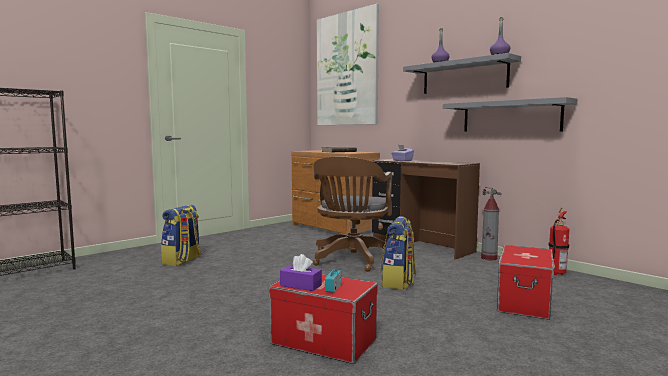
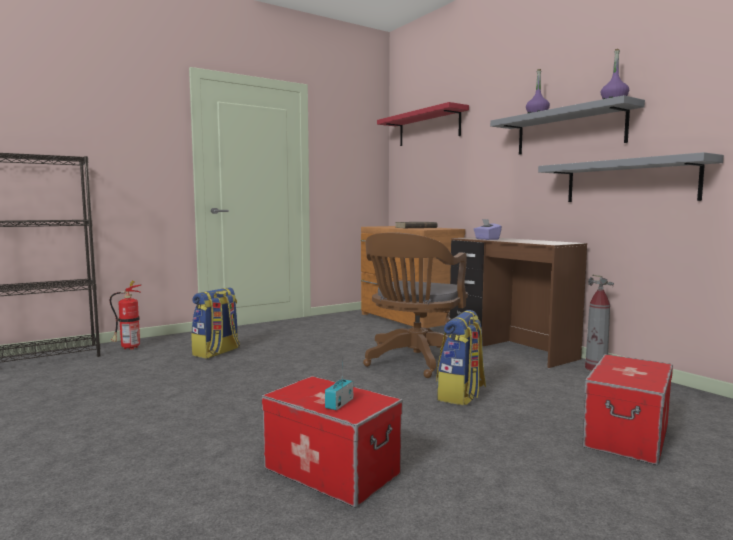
camera: 10 degrees right, 0 degrees up
purple tissue box [280,254,322,291] -> none
picture [317,3,379,125] -> red shelf [377,102,469,146]
fire extinguisher [548,207,569,275] -> fire extinguisher moved to [110,280,141,350]

